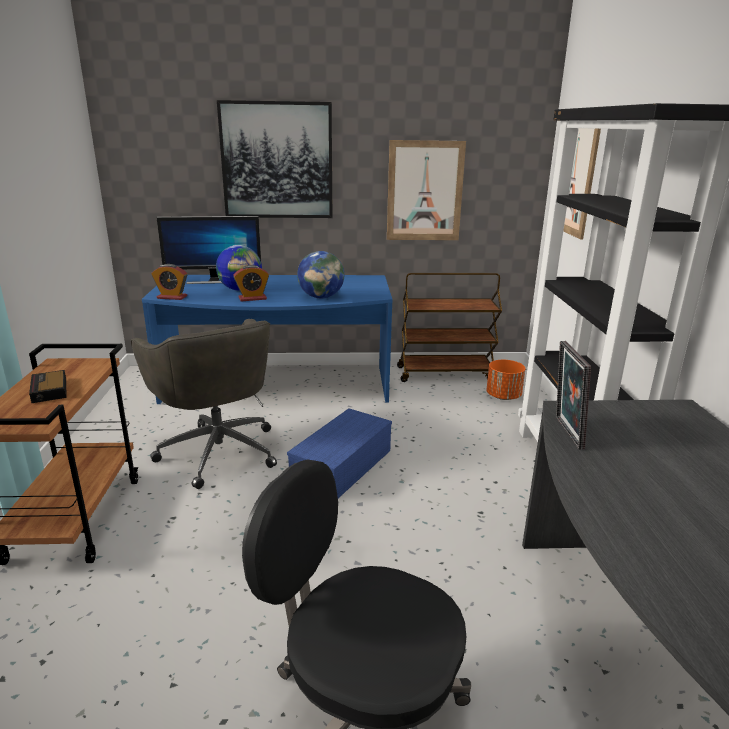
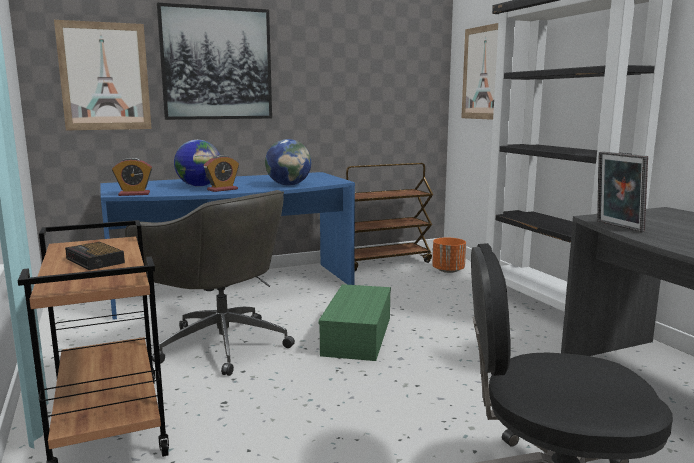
camera: 20 degrees left, 10 degrees down
monitor [157,216,261,284] -> none
blue storage box [287,408,392,498] -> green storage box [318,284,391,361]
picture [387,140,466,240] -> picture moved to [54,20,152,130]

